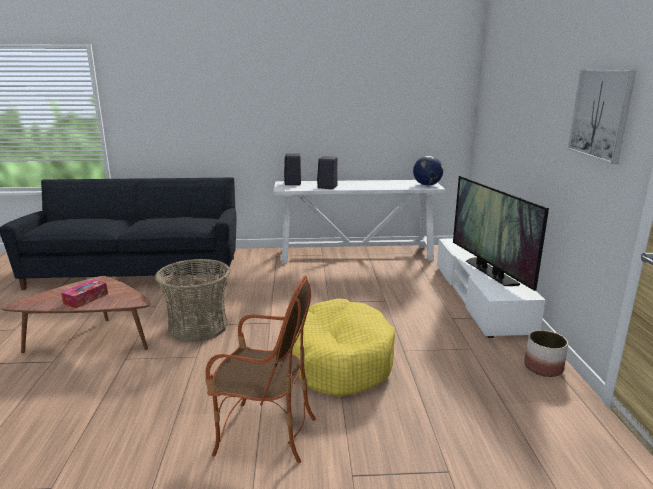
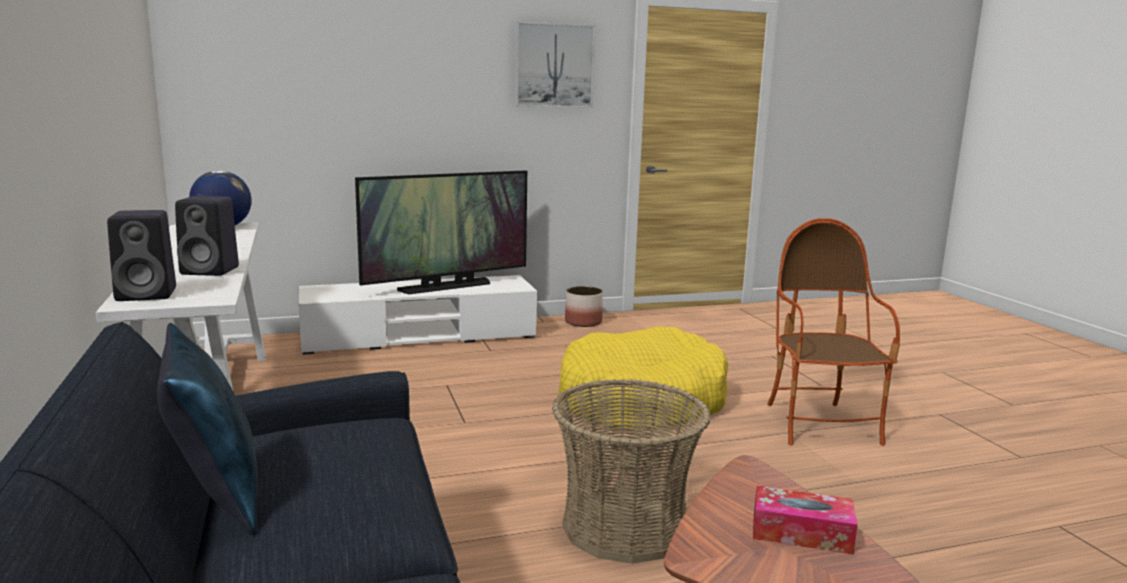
camera: 105 degrees left, 5 degrees down
none -> blue pillow [157,323,258,535]

